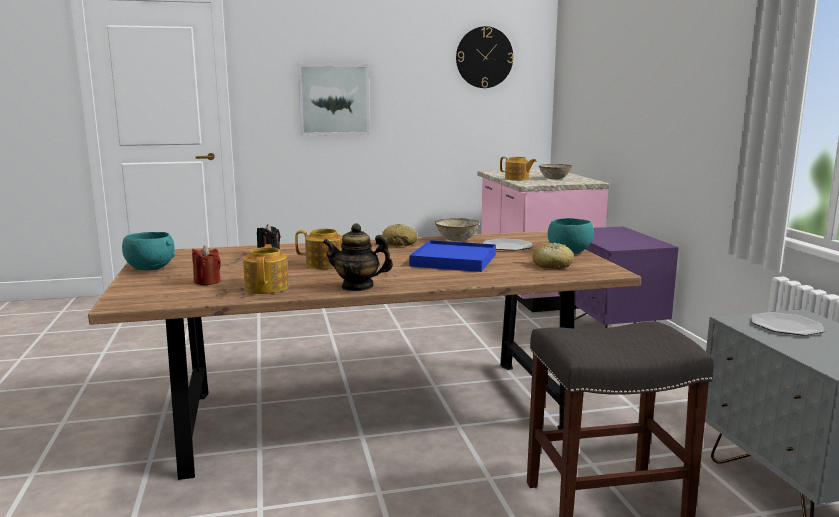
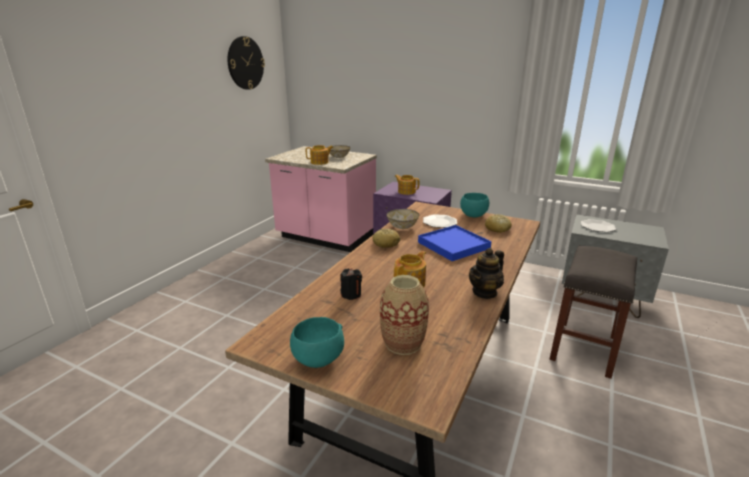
camera: 50 degrees left, 10 degrees up
red candle [192,245,221,285] -> vase [380,275,429,355]
teapot [243,244,288,294] -> teapot moved to [395,175,419,195]
picture [298,64,370,135] -> none

